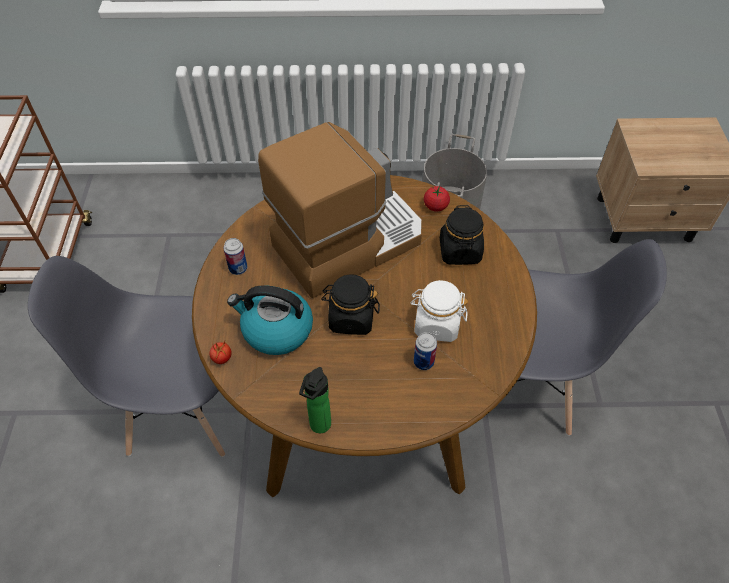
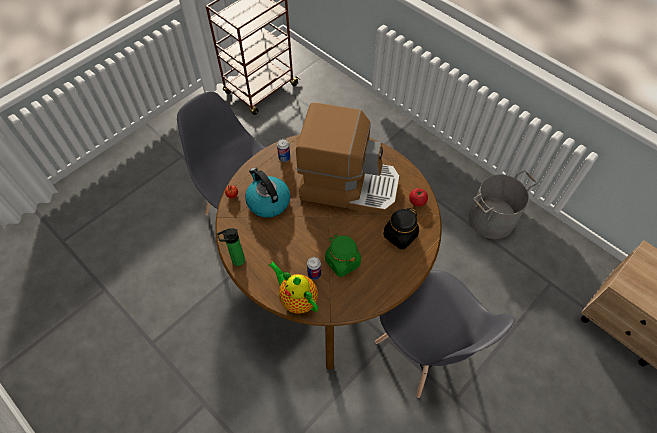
camera: 45 degrees right, 5 degrees up
black jar [321,274,380,335] -> none
white jar [410,280,468,342] -> green jar [325,234,361,277]
none -> teapot [269,261,318,314]

